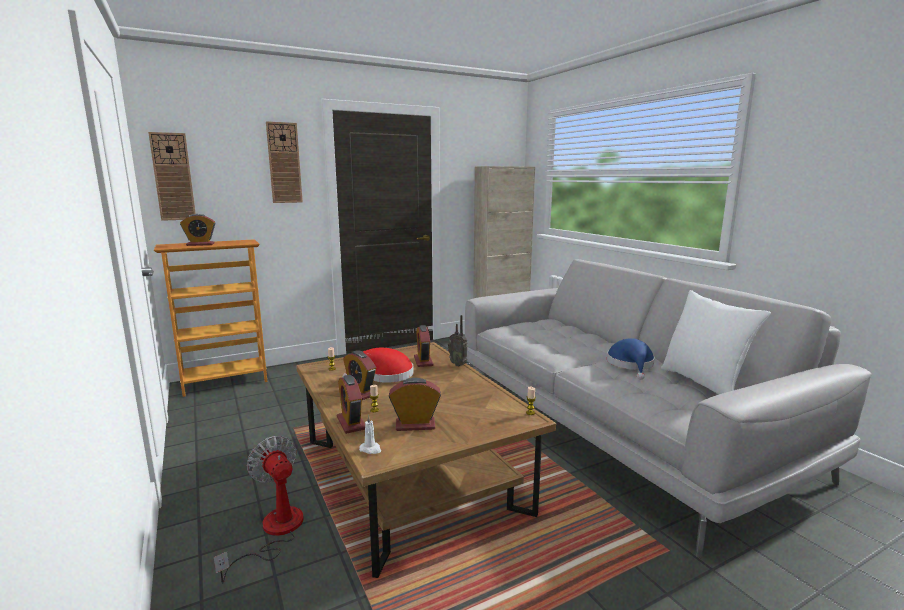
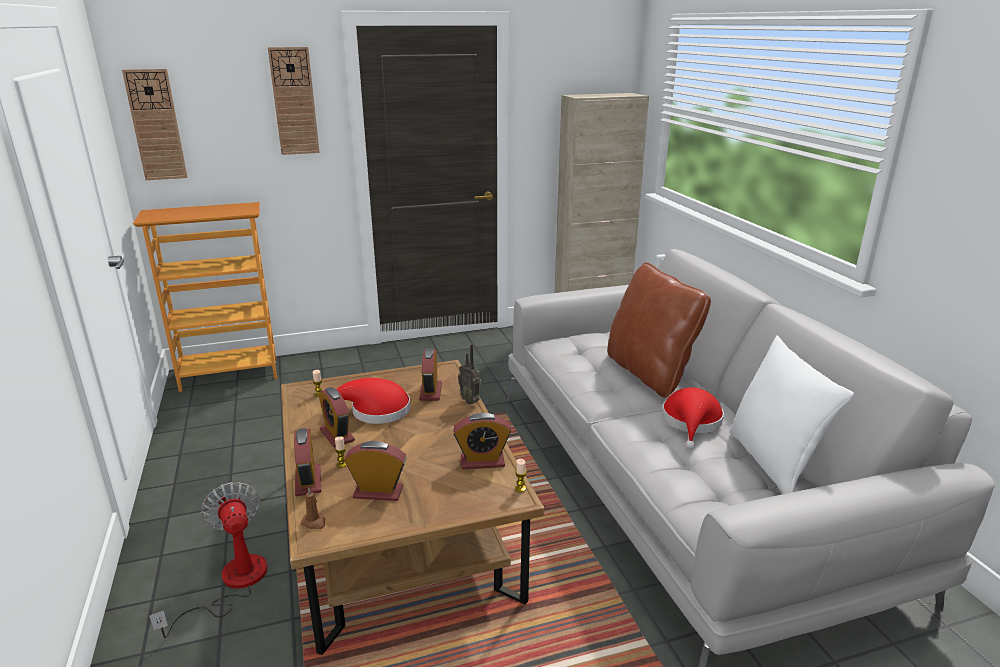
camera: 10 degrees right, 10 degrees up
alarm clock [180,214,215,246] -> alarm clock moved to [453,413,511,469]
white candle [359,415,381,454] -> brown candle [301,487,325,529]
blue hat [607,338,655,380] -> red hat [662,387,724,450]
none -> brown pillow [607,262,711,398]

